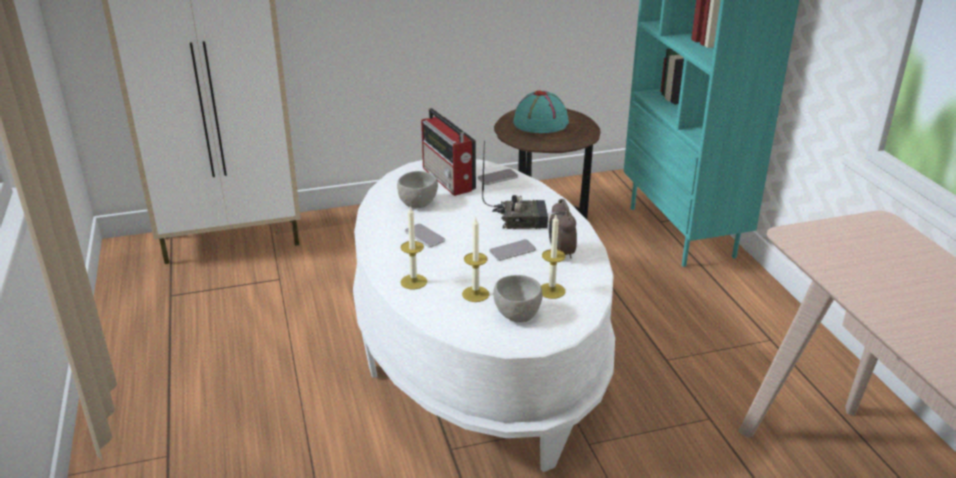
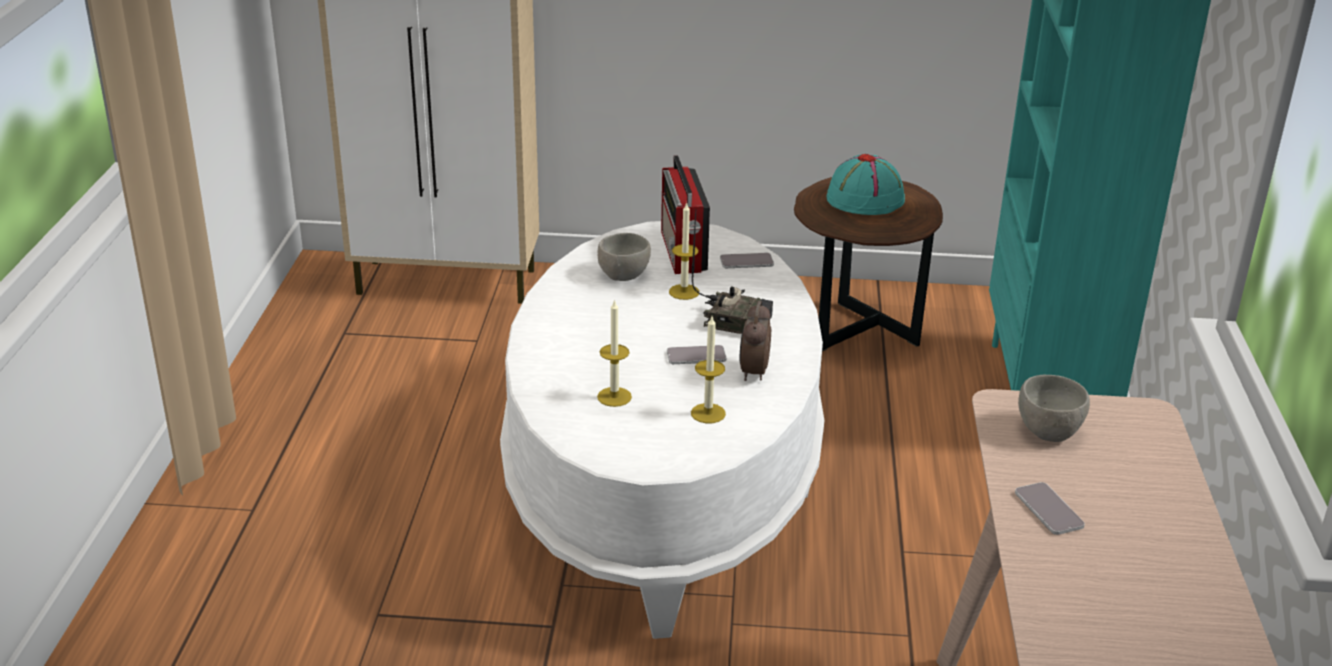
camera: 20 degrees right, 0 degrees up
candle [400,205,427,290] -> candle moved to [669,202,699,300]
phone [405,224,445,248] -> phone moved to [1015,482,1085,535]
grey bowl [494,275,543,322] -> grey bowl moved to [1018,375,1090,442]

